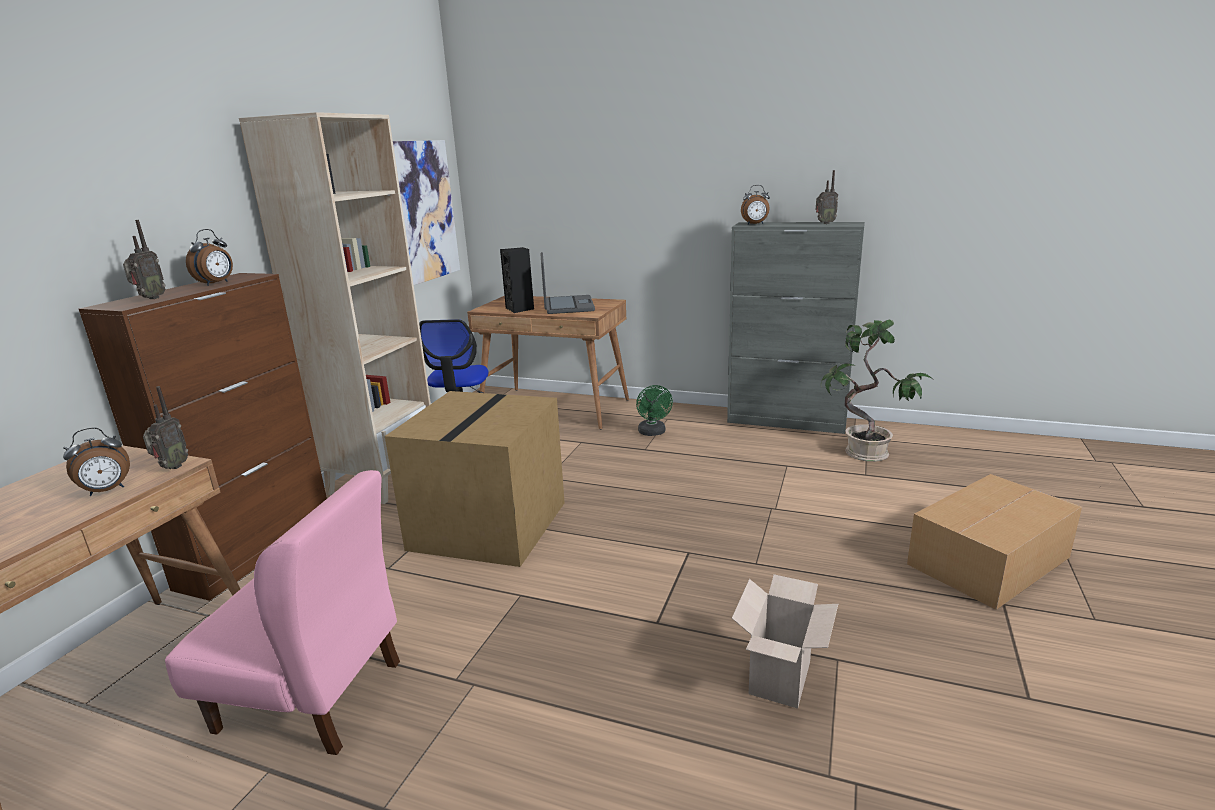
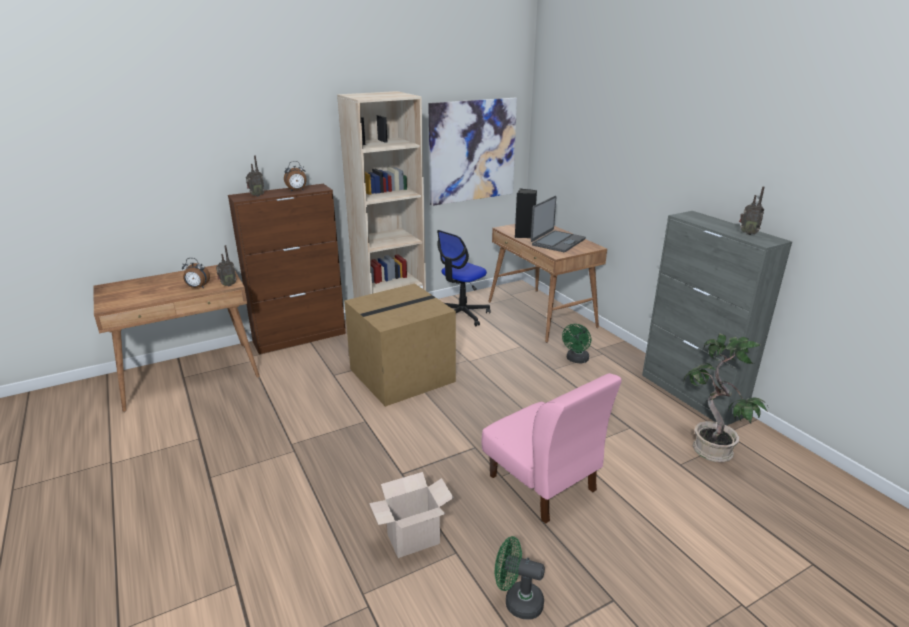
camera: 40 degrees right, 5 degrees up
pink chair [165,470,400,755] -> pink chair moved to [481,373,622,524]
alarm clock [741,185,770,224] -> none
cardboard box [907,474,1082,610] -> none
none -> green fan [495,536,545,620]

